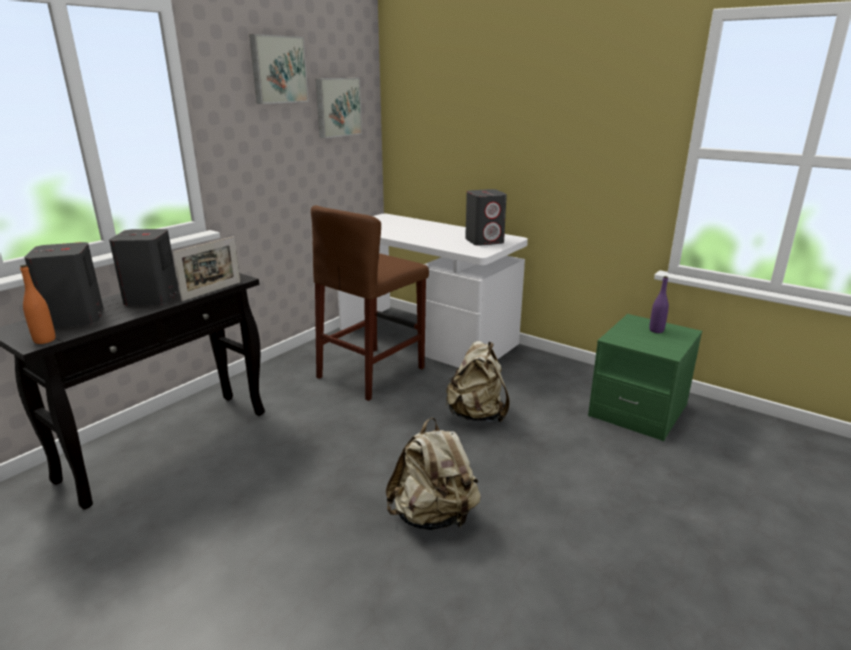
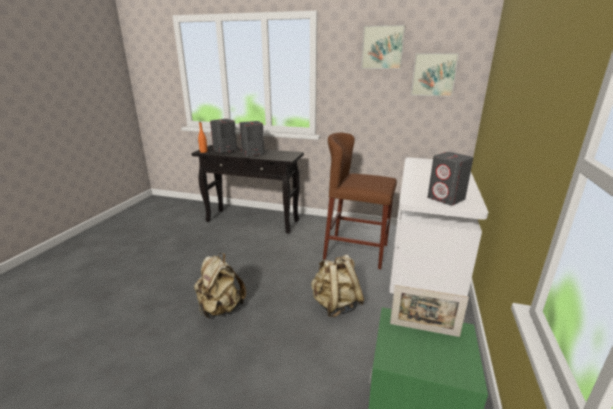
camera: 70 degrees right, 0 degrees up
picture frame [173,236,240,301] -> picture frame moved to [390,285,469,337]
purple bottle [649,276,669,333] -> none

